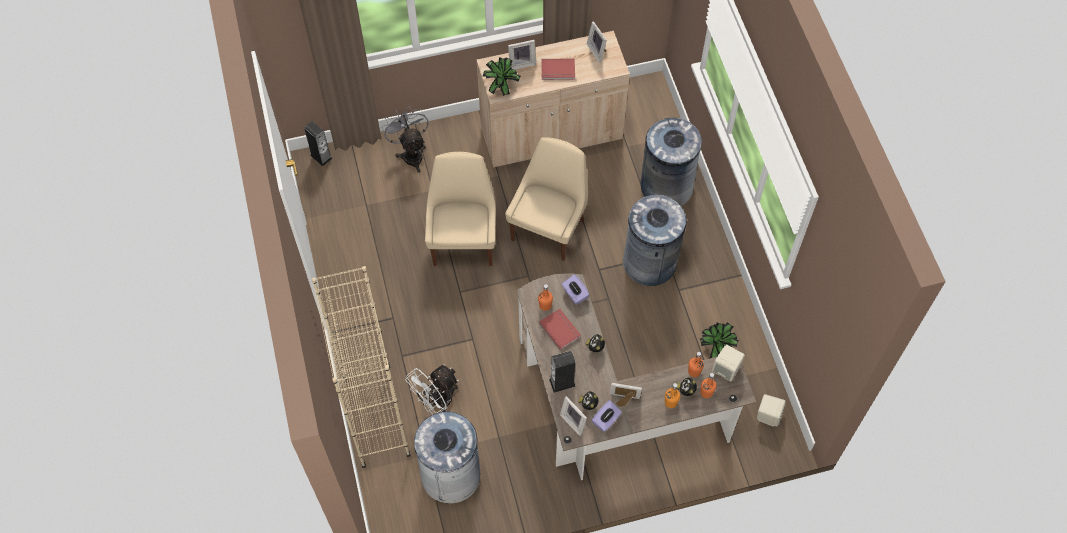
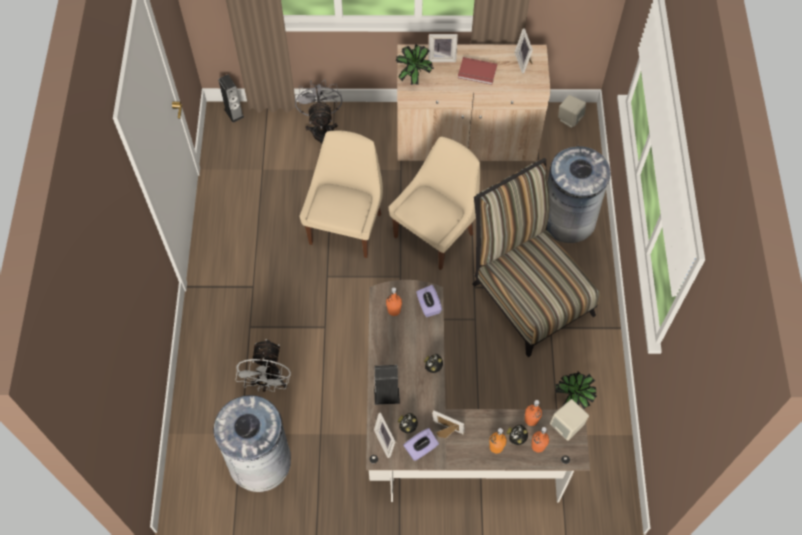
camera: 15 degrees right, 0 degrees up
beige bookcase [312,266,411,468] -> none
white fan [406,364,459,414] -> white fan turned 60 degrees counterclockwise [236,339,291,392]
red book [539,309,581,350] -> none
grey trash can [623,195,686,286] -> chair [472,158,601,357]
beige speaker [757,394,785,426] -> beige speaker moved to [558,95,586,128]

